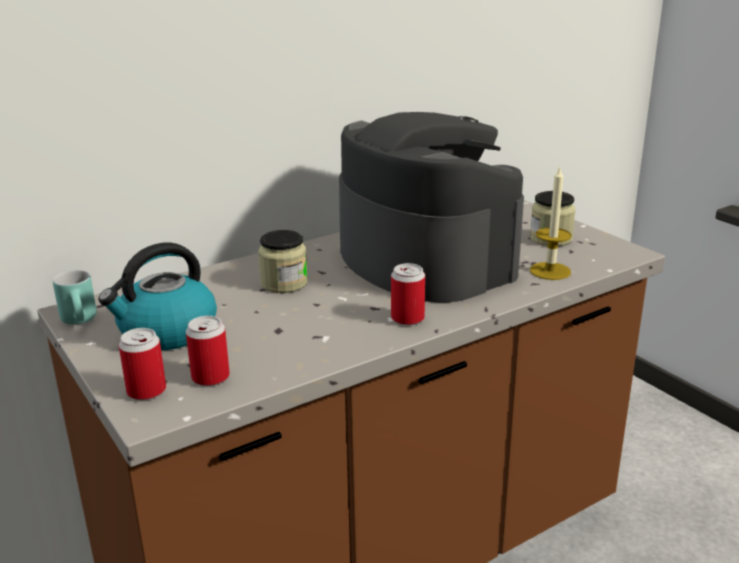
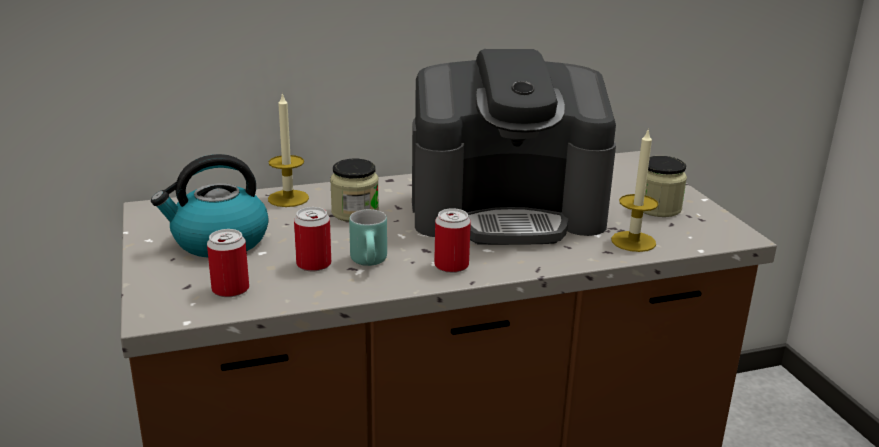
camera: 15 degrees right, 0 degrees up
turquoise mug [53,270,97,325] -> turquoise mug moved to [349,209,387,266]
can [119,328,166,400] -> can moved to [294,207,331,271]
coffee machine [339,112,524,302] -> coffee machine turned 105 degrees clockwise [412,49,616,245]
none -> candle [268,93,309,207]

